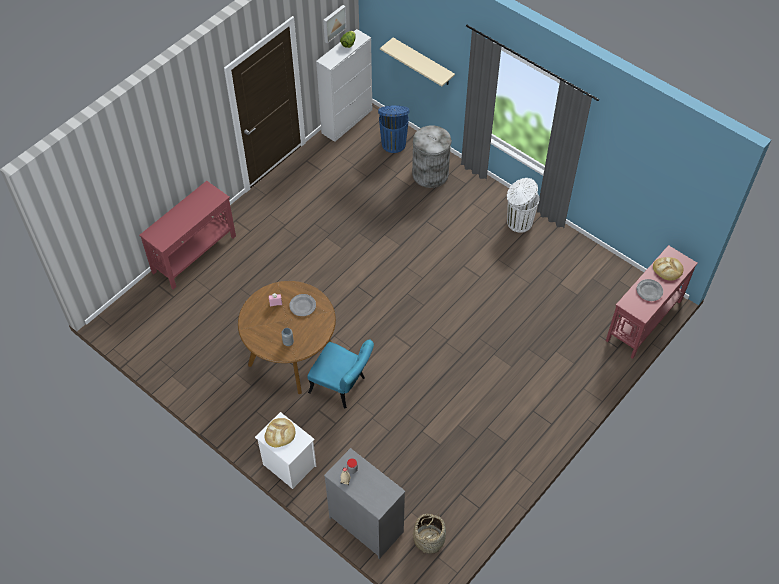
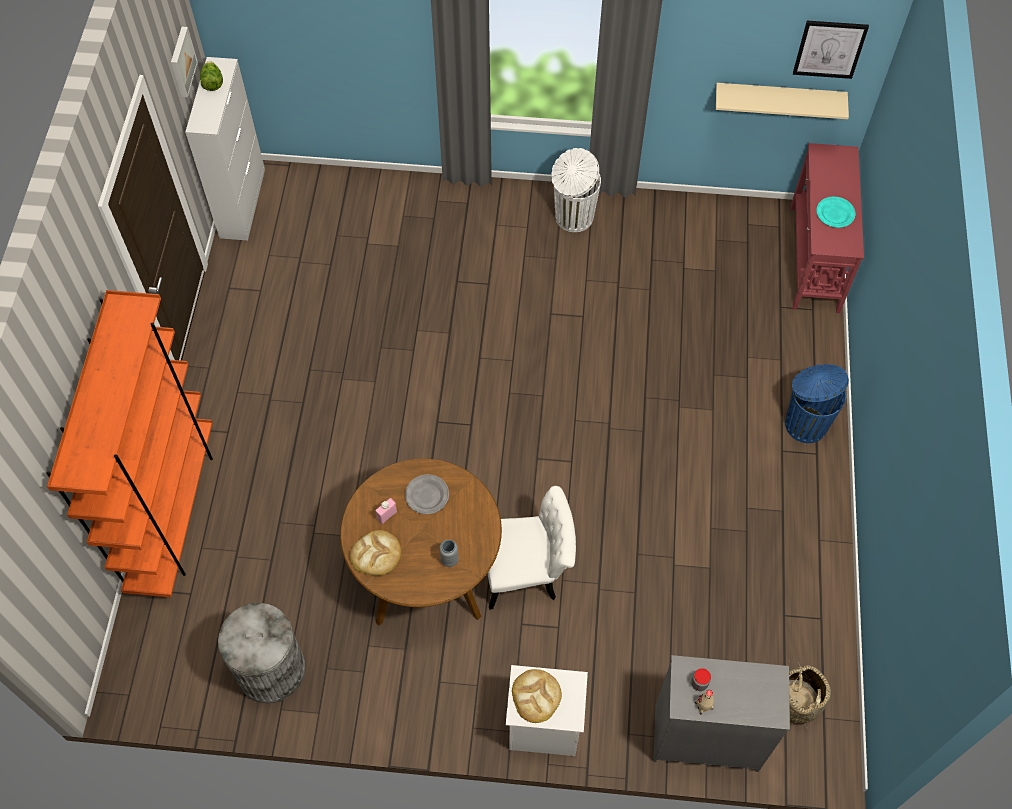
camera: 35 degrees left, 5 degrees up
red console table [139,181,236,290] -> orange bookcase [47,290,213,598]
turquoise chair [308,339,374,409] -> white chair [488,486,576,610]
blue trash can [378,105,409,153] -> blue trash can moved to [785,364,849,443]
beige shelf [380,38,455,86] -> beige shelf moved to [716,83,849,119]
grey trash can [412,125,452,188] -> grey trash can moved to [218,603,305,703]
grey plate [637,279,663,301] -> turquoise plate [816,197,855,228]
bread [653,257,683,281] -> bread moved to [349,530,401,576]
none -> picture [793,21,869,79]

